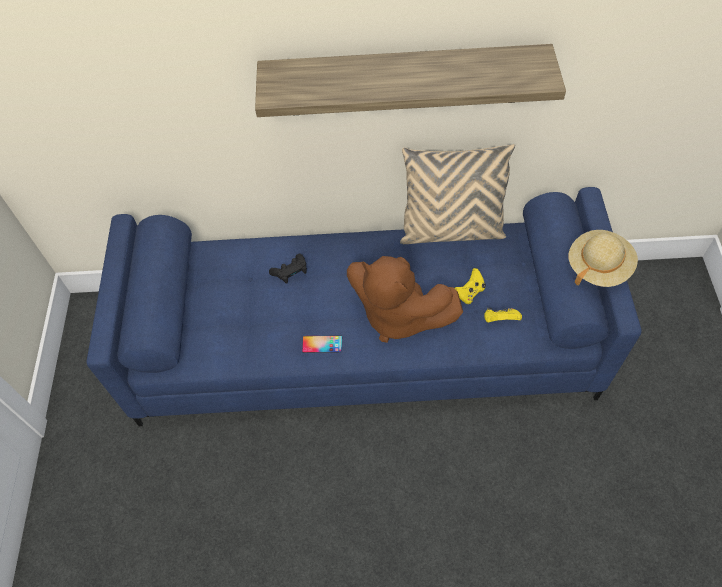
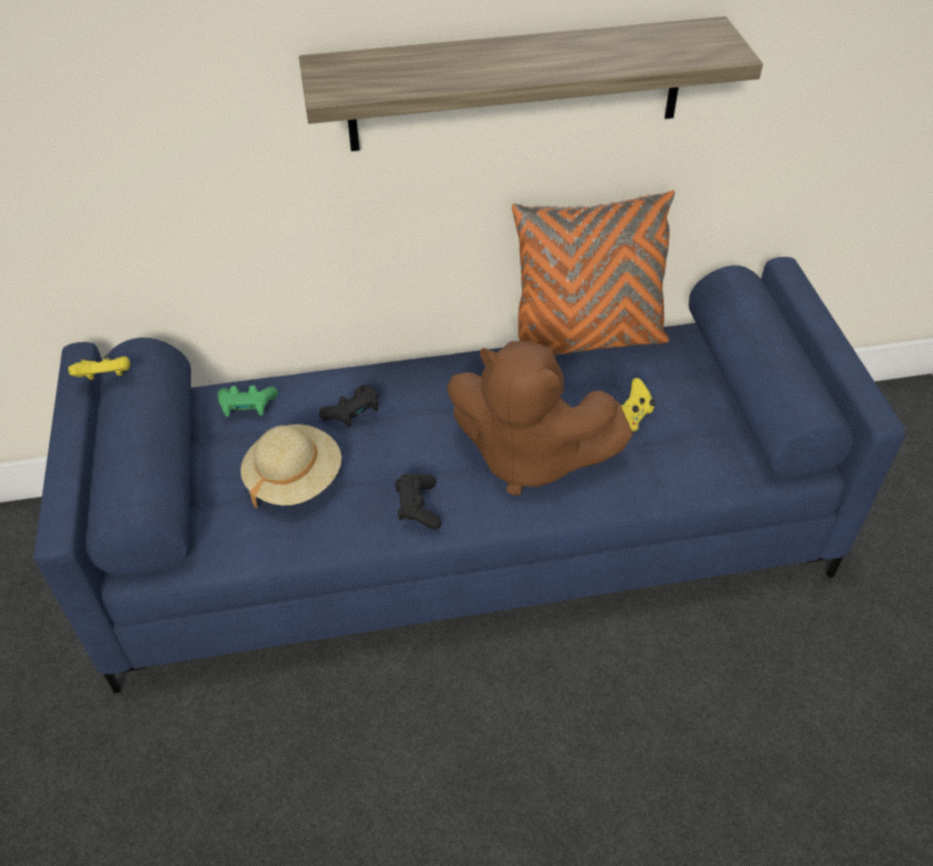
camera: 10 degrees left, 10 degrees down
phone [302,336,342,353] -> black game controller [395,474,442,530]
beige pillow [400,144,515,244] -> orange pillow [512,190,675,355]
yellow game controller [484,308,522,323] -> yellow game controller moved to [68,356,130,380]
beige hat [568,230,638,287] -> beige hat moved to [240,424,342,508]
none -> green game controller [217,385,278,417]

